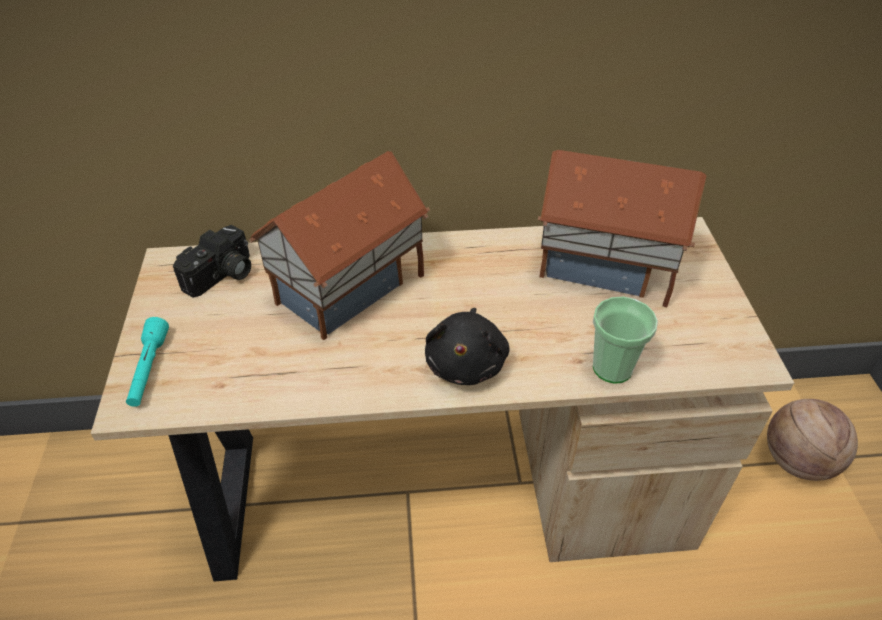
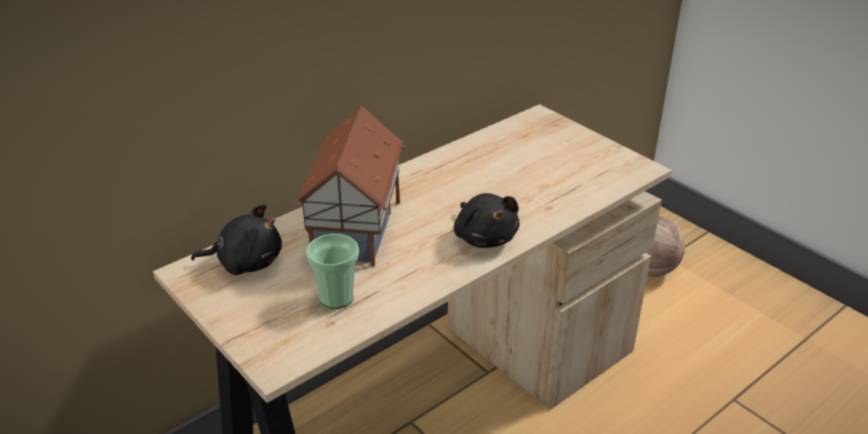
camera: 35 degrees left, 10 degrees down
turquoise flashlight [126,317,169,407] -> none
camera [173,225,251,298] -> black plush toy [191,204,282,275]
toy house [538,150,707,307] -> none
cup [593,296,658,384] -> cup moved to [306,234,359,309]

